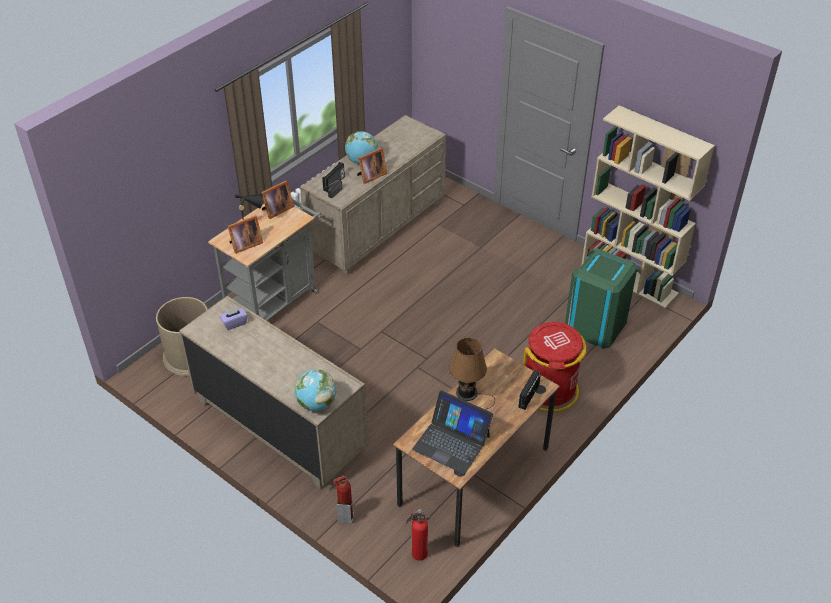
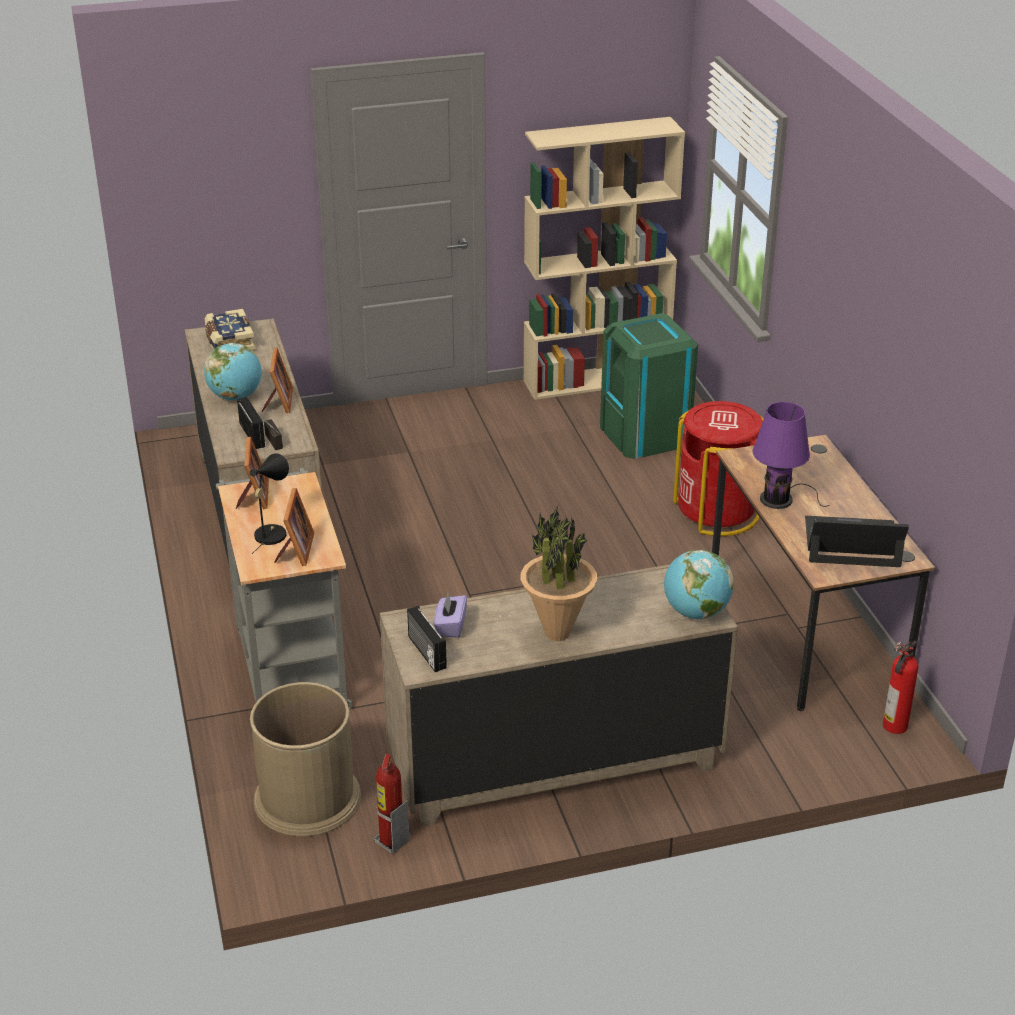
camera: 55 degrees left, 10 degrees down
fire extinguisher [333,476,354,524] -> fire extinguisher moved to [374,754,409,854]
laptop [412,390,493,474] -> laptop turned 150 degrees counterclockwise [805,516,909,567]
brown table lamp [449,337,495,410] -> purple table lamp [753,402,830,509]
radio [518,370,541,410] -> radio moved to [407,606,447,672]
none -> book [205,309,255,350]
none -> potted plant [521,506,597,641]

